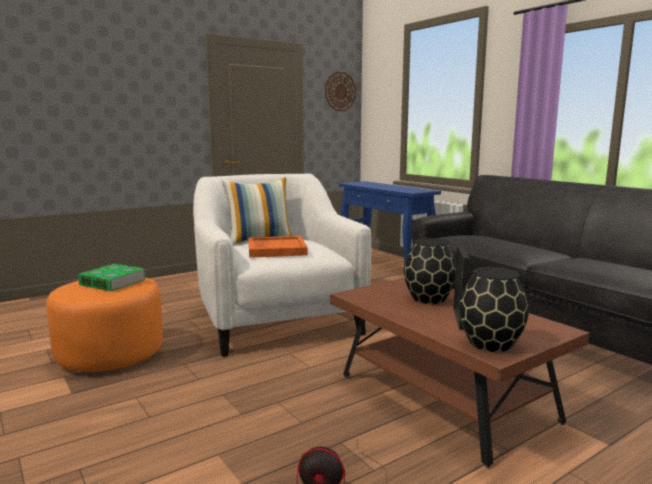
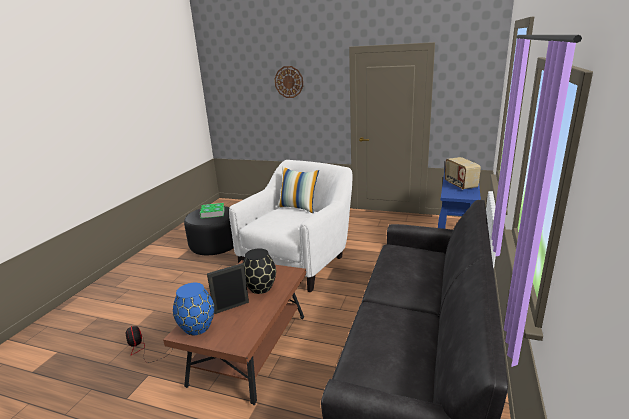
camera: 55 degrees right, 10 degrees up
orange ottoman [46,278,163,372] -> black ottoman [184,206,234,255]
orange tray [248,236,308,258] -> none
wall clock [325,72,356,111] -> wall clock moved to [274,66,303,98]
black vase [459,267,529,352] -> blue vase [173,283,215,335]
none -> radio [445,157,481,190]

